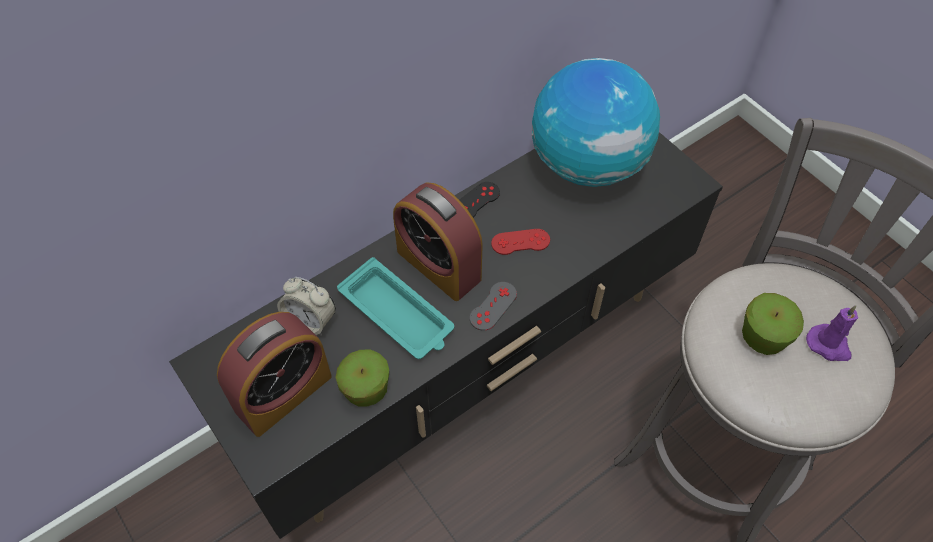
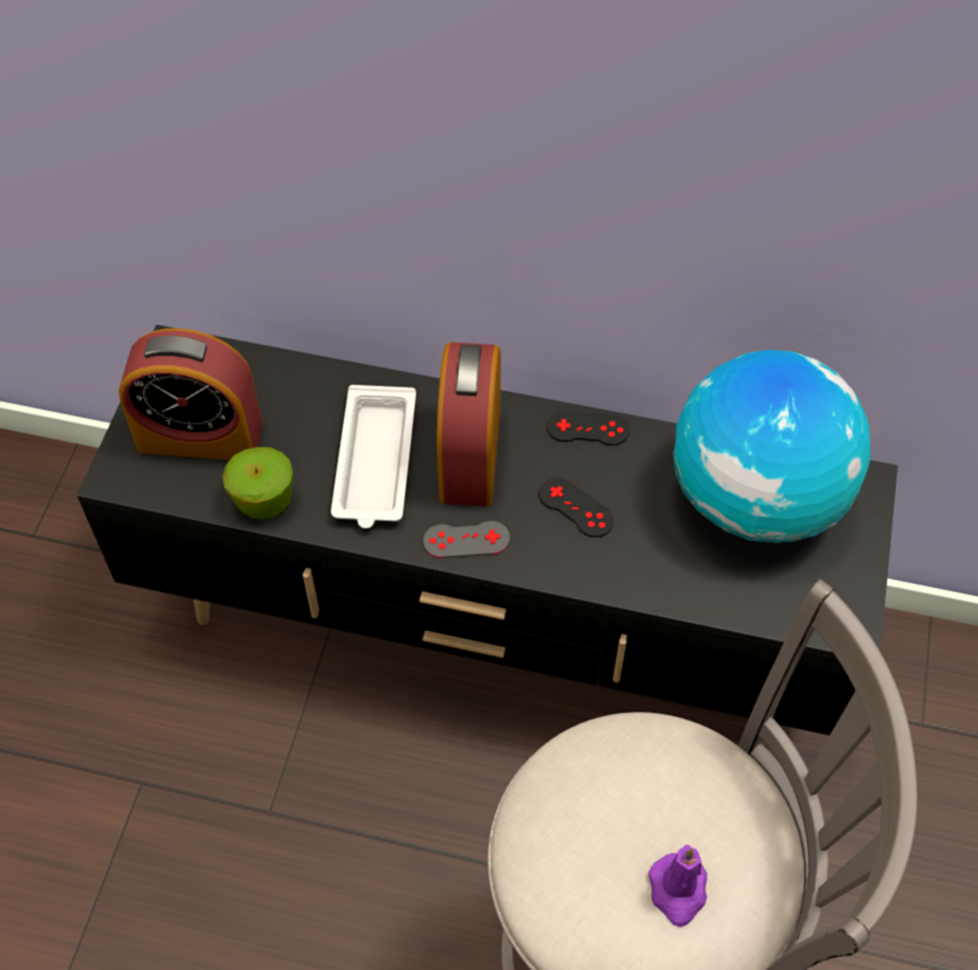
camera: 50 degrees right, 0 degrees up
alarm clock [277,277,336,336] -> none
turquoise tray [337,257,454,359] -> white tray [331,385,416,529]
red game controller [491,229,550,255] -> black game controller [539,478,614,537]
apple [742,293,804,355] -> none

